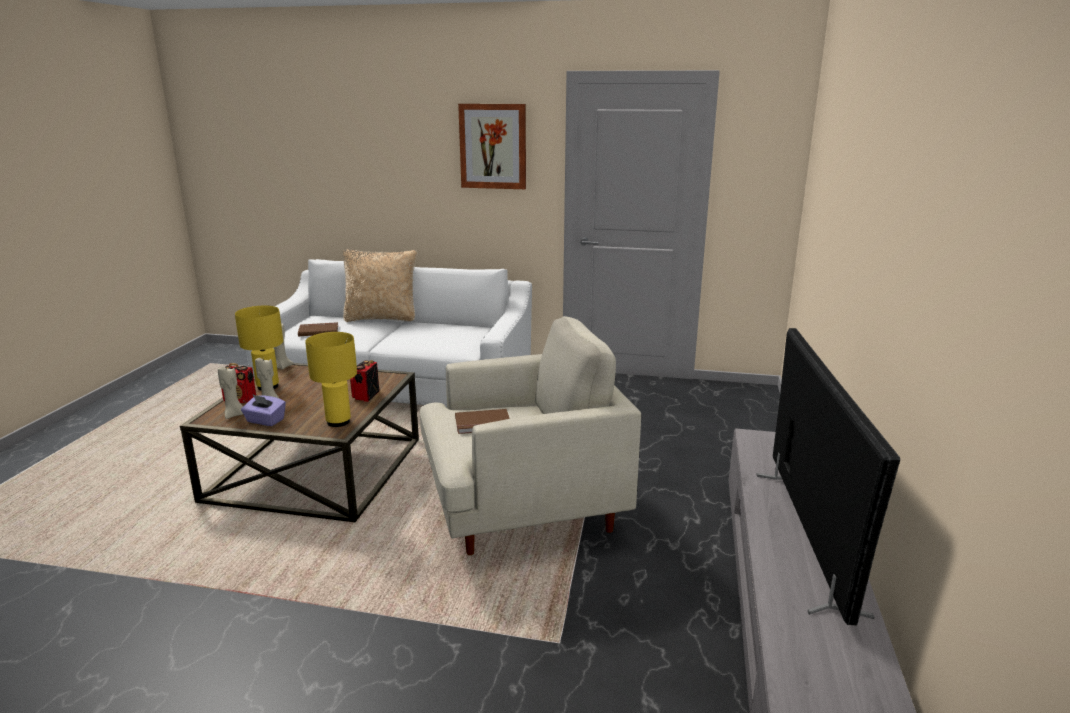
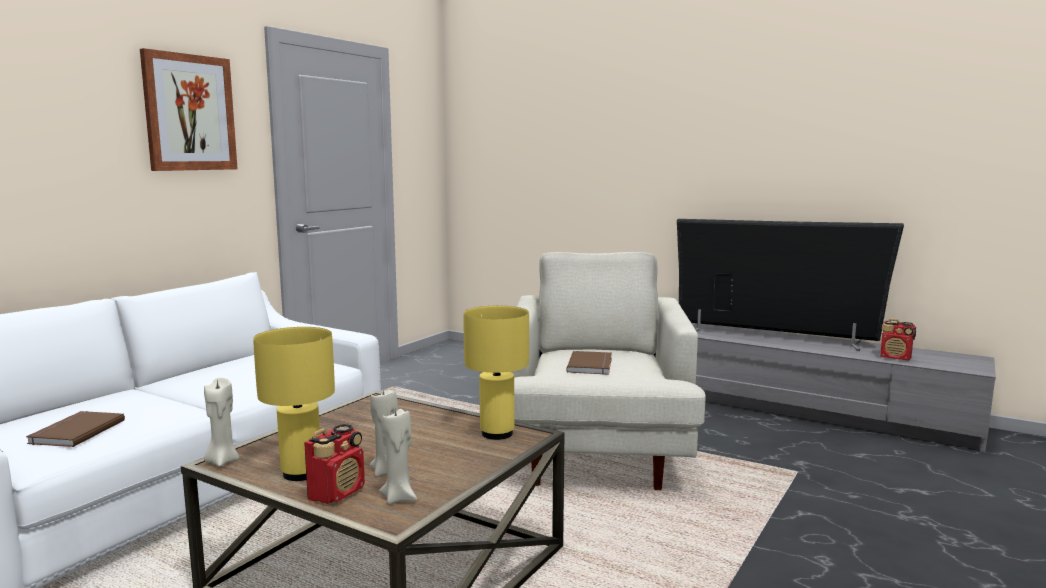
camera: 70 degrees left, 10 degrees down
purple tissue box [241,394,286,426] -> none
beige pillow [343,249,418,322] -> none
radio [350,360,379,402] -> radio moved to [880,318,916,361]

